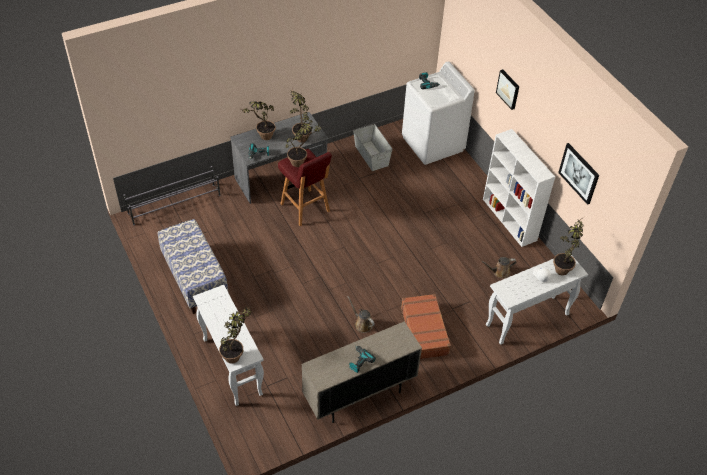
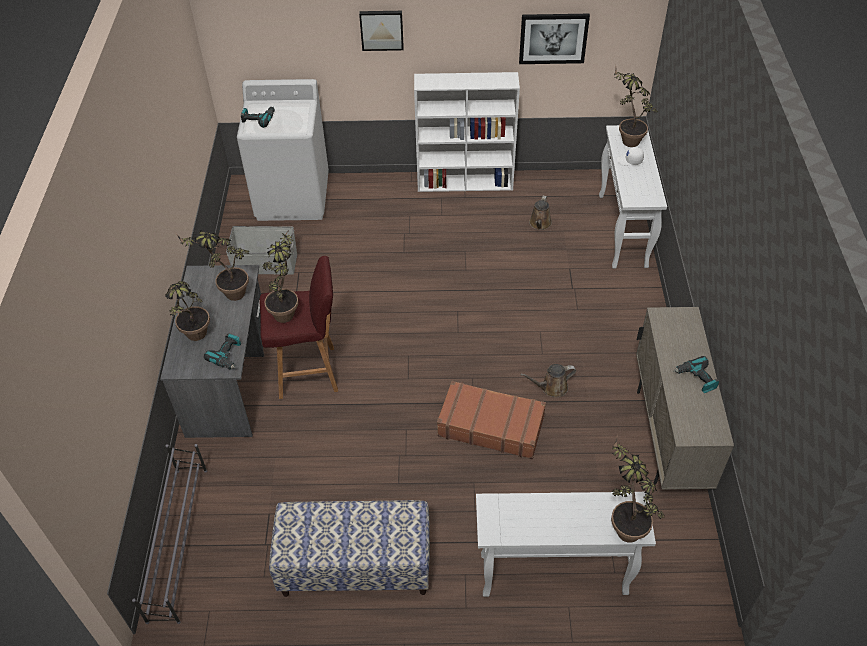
camera: 60 degrees left, 0 degrees up
brown suitcase [401,294,451,359] -> brown suitcase moved to [437,381,546,459]

